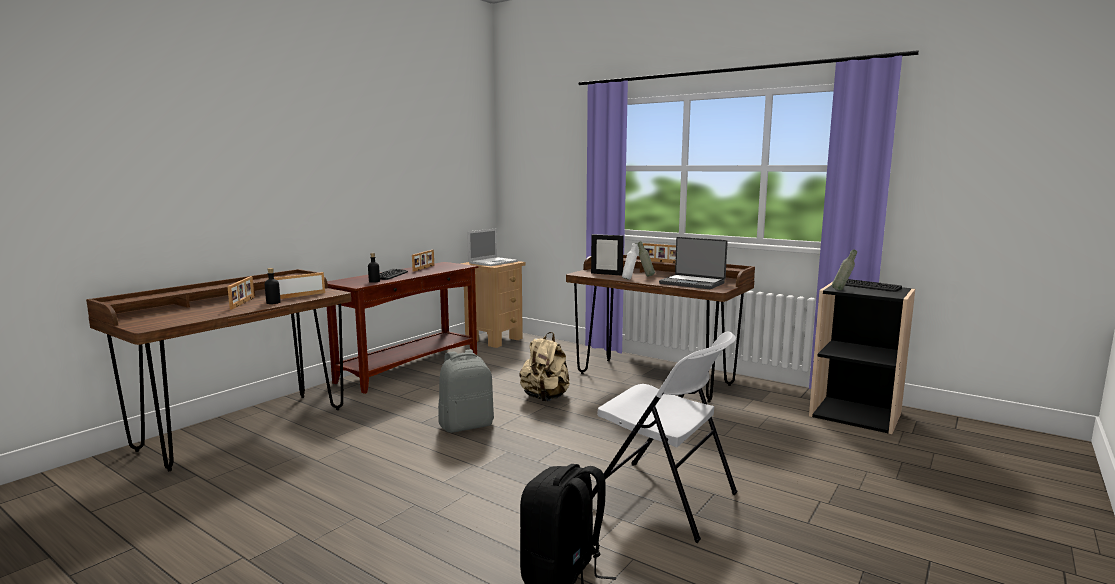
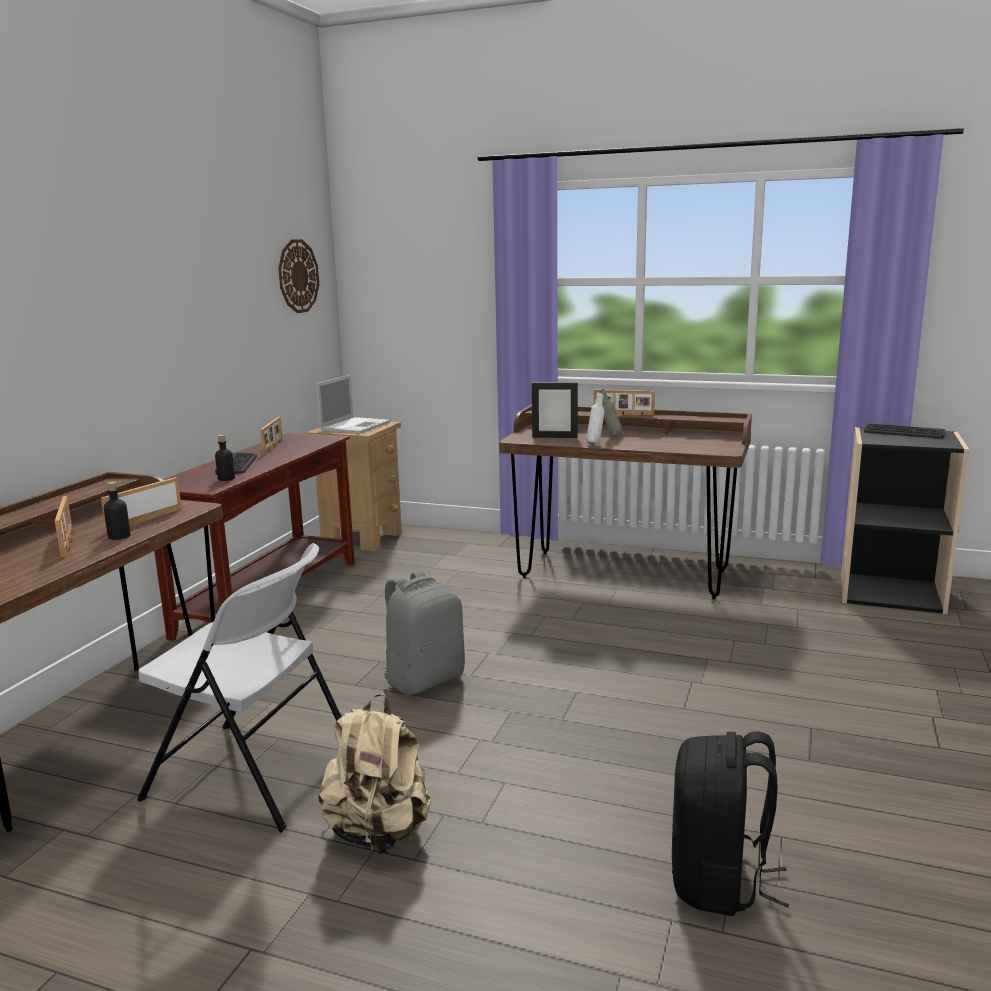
camera: 15 degrees left, 5 degrees up
beige backpack [520,332,570,401] -> beige backpack moved to [318,693,431,854]
white chair [592,332,738,543] -> white chair moved to [137,543,342,833]
laptop [659,237,728,289] -> none
grey bottle [832,249,857,290] -> none
none -> wall clock [278,239,319,313]

